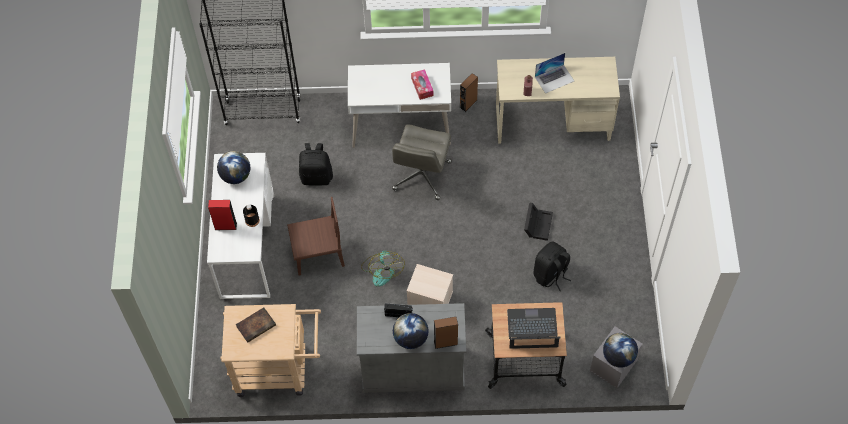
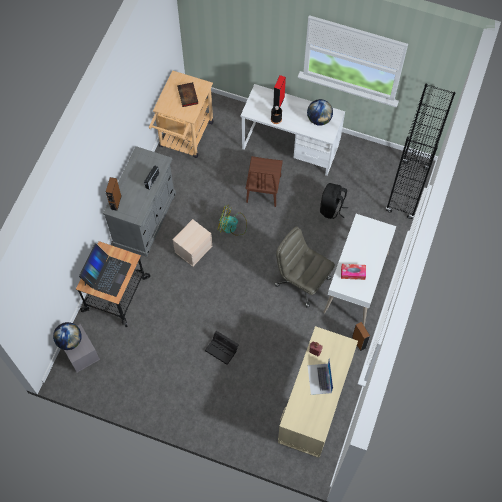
camera: 110 degrees right, 5 degrees up
globe [393,313,429,349] -> none
black backpack [533,242,571,291] -> none

